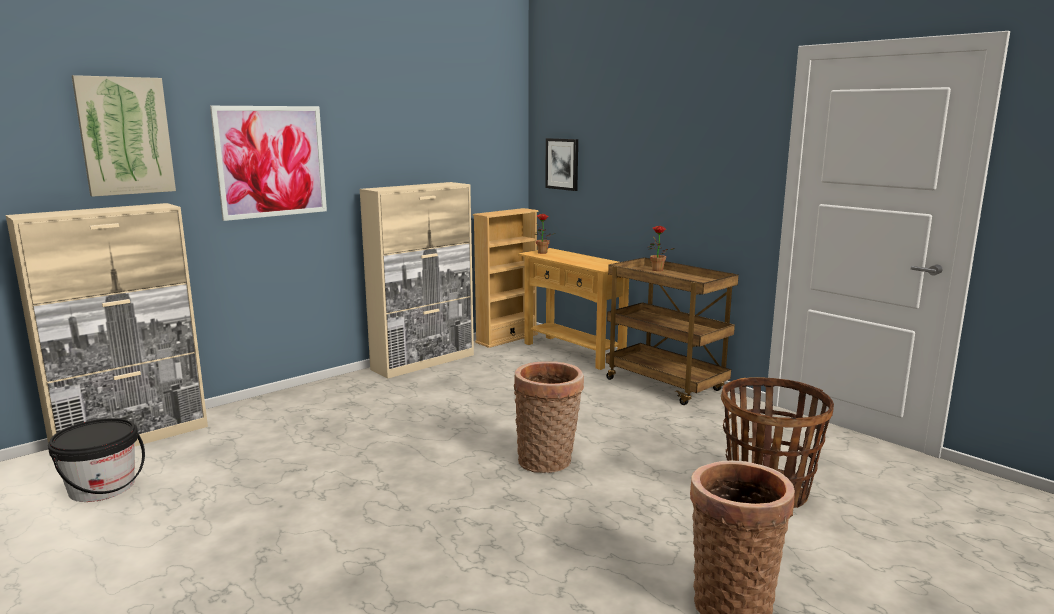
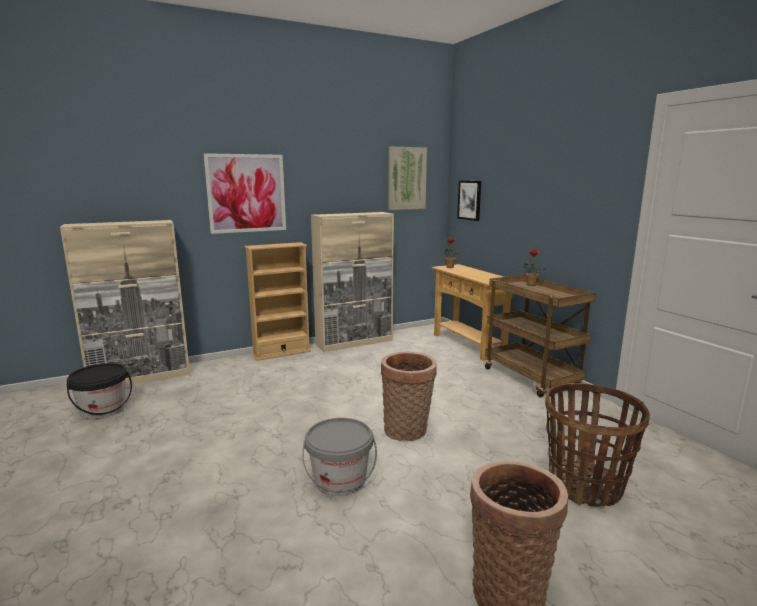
camera: 15 degrees right, 0 degrees up
picture [72,75,176,197] -> picture moved to [388,147,427,210]
beige bookcase [473,208,538,348] -> beige bookcase moved to [245,242,311,361]
none -> grey bucket [302,418,377,496]

